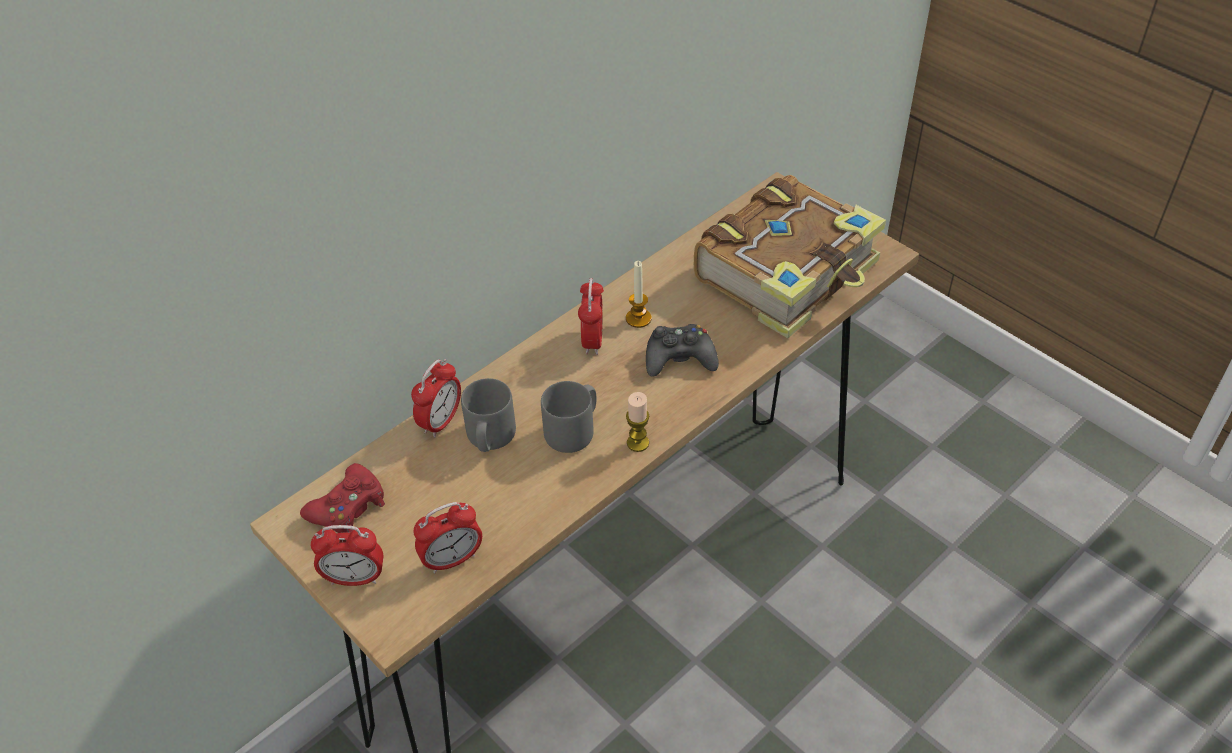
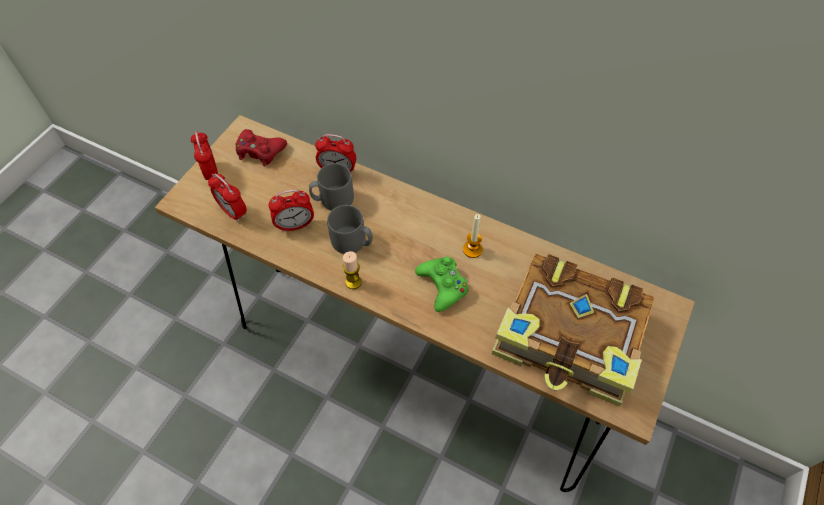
camera: 70 degrees right, 10 degrees up
alarm clock [578,278,604,355] -> alarm clock moved to [268,190,314,232]
black game controller [646,324,719,377] -> green game controller [415,256,468,312]

